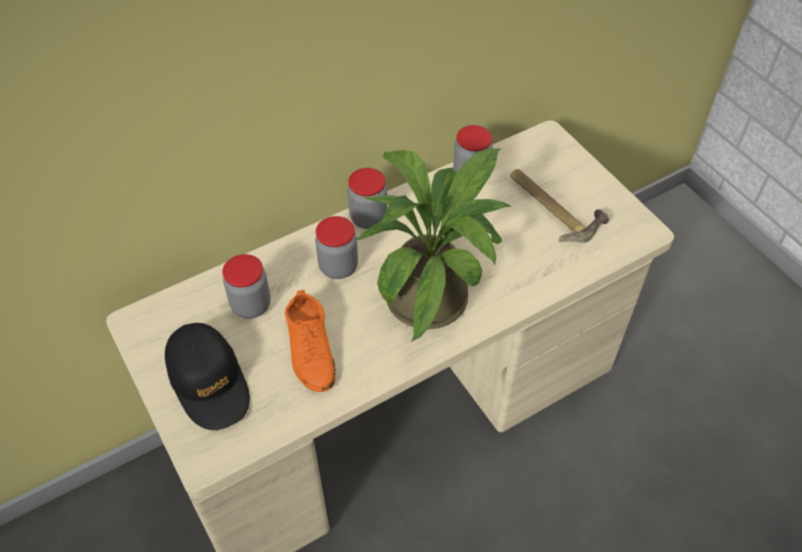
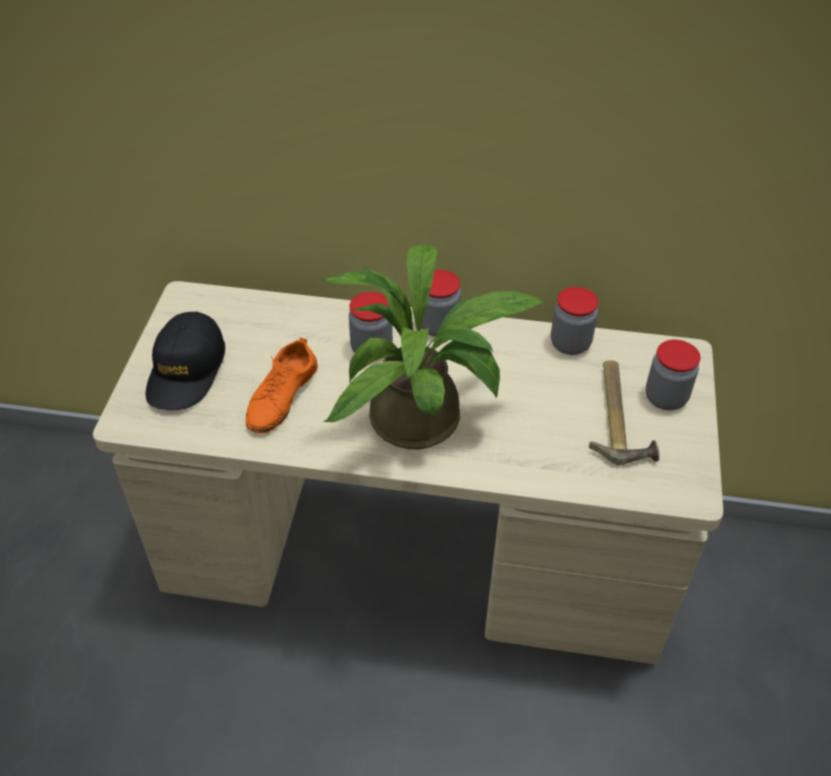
camera: 40 degrees right, 5 degrees down
jar [222,254,271,319] -> jar moved to [646,340,700,410]

